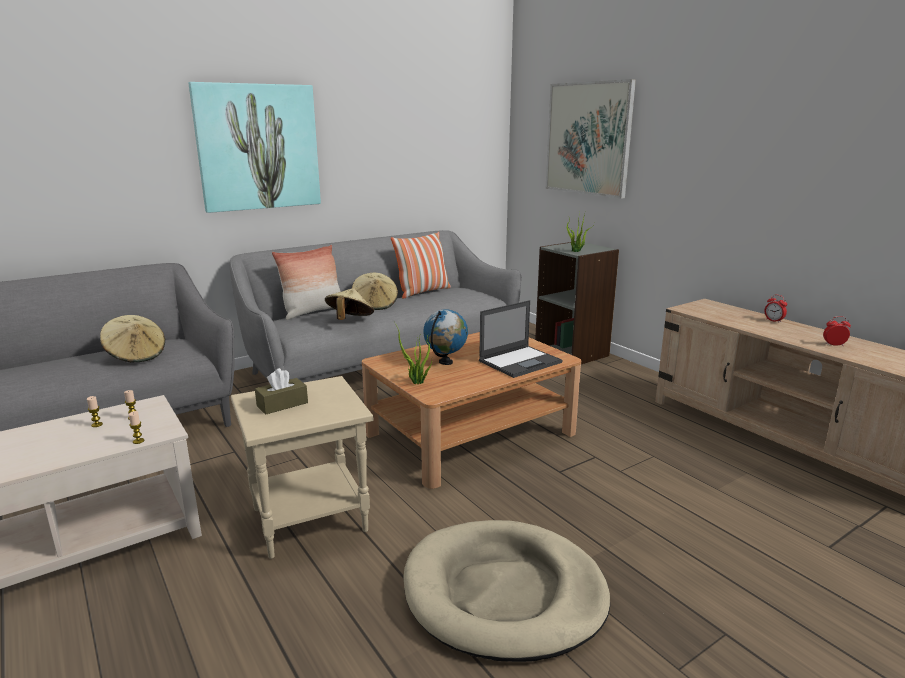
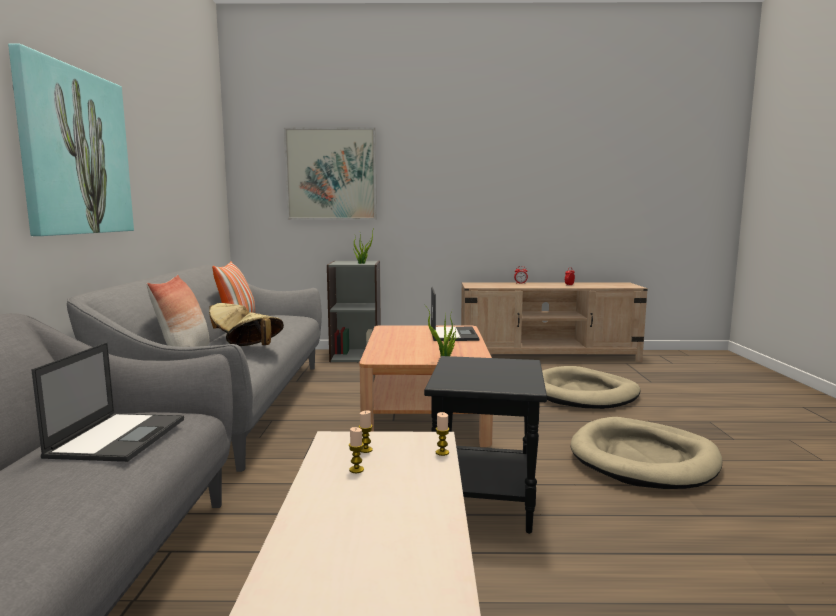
camera: 55 degrees left, 10 degrees down
beige hat [100,315,165,362] -> laptop [32,342,184,462]
beige side table [231,376,373,559] -> black side table [424,356,547,534]
brown tissue box [255,368,308,415] -> none
globe [423,309,468,365] -> none
none -> beige dog bed [542,366,641,409]

